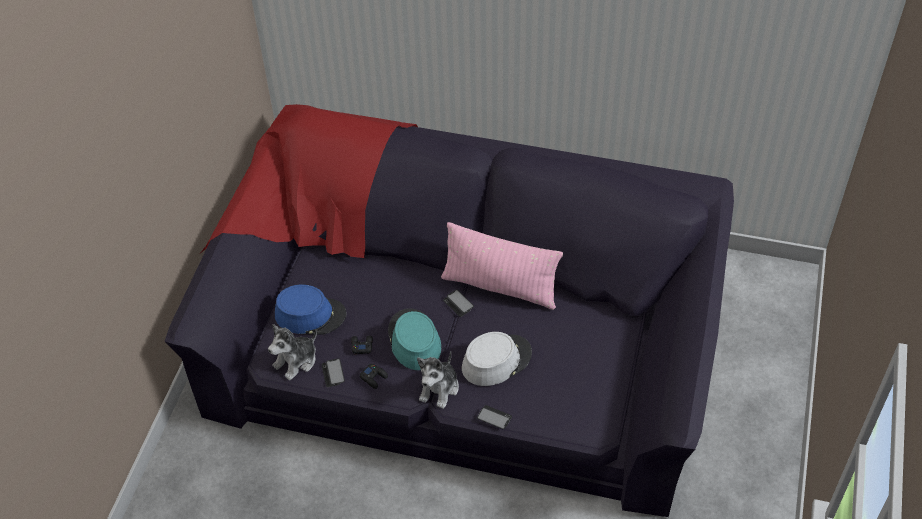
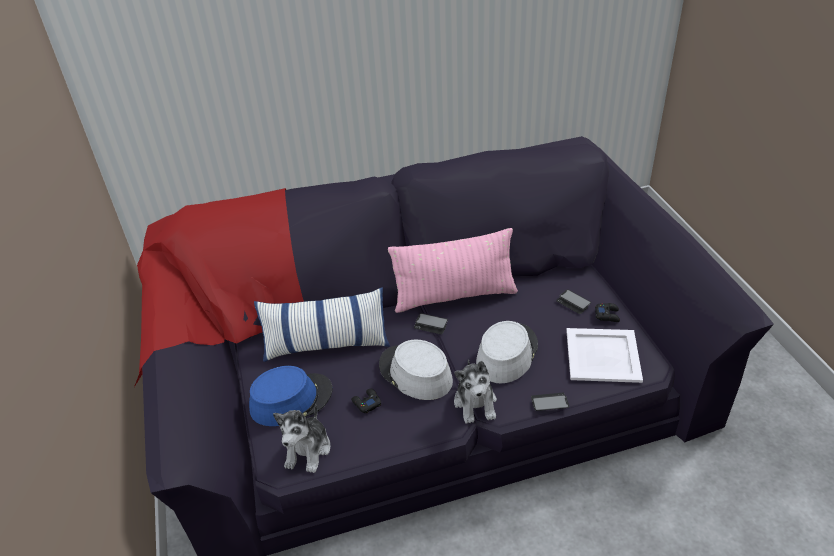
camera: 30 degrees left, 10 degrees down
phone [321,358,345,387] -> phone moved to [556,290,591,314]
black game controller [360,364,388,389] -> black game controller moved to [595,303,620,322]
turquoise hat [388,308,441,370] -> grey hat [379,339,453,400]
none -> pillow [254,288,390,362]
none -> white tray [566,328,643,383]

